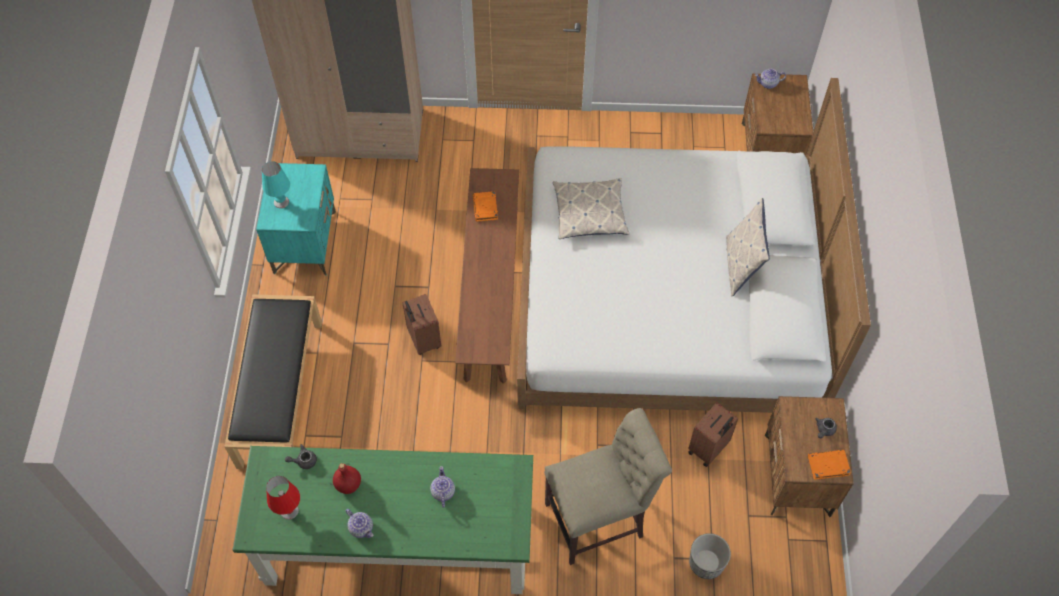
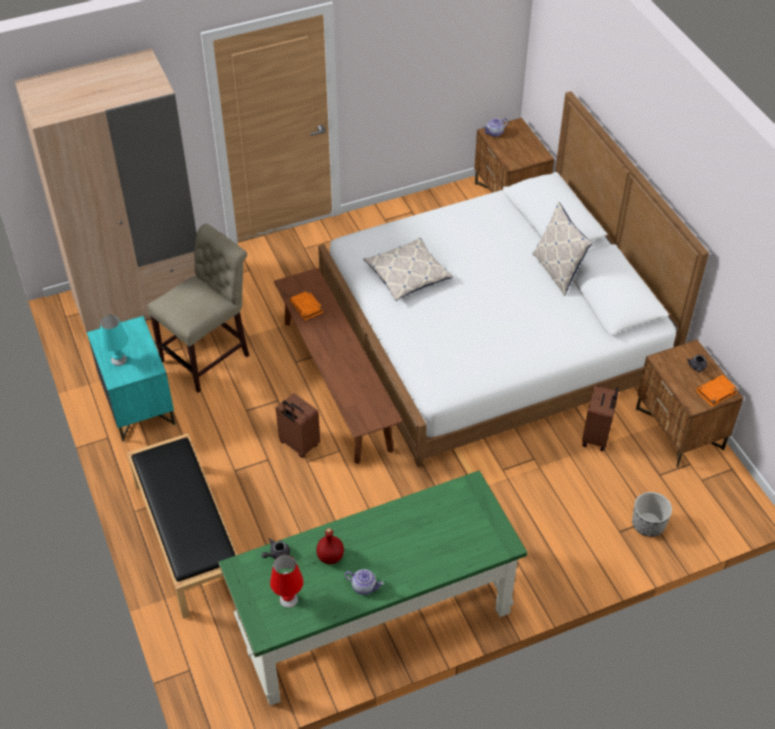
camera: 25 degrees left, 10 degrees down
teapot [430,466,455,508] -> none
beige chair [544,408,672,565] -> beige chair moved to [147,224,249,393]

